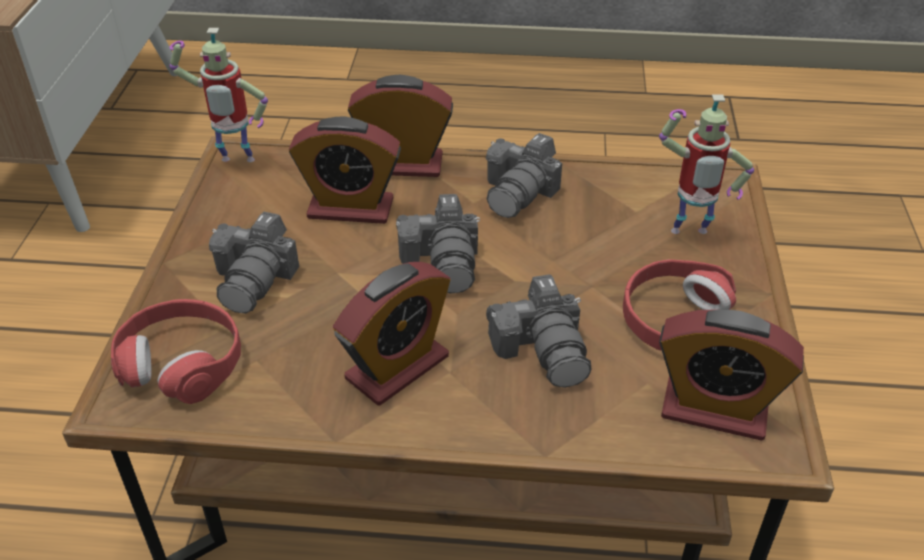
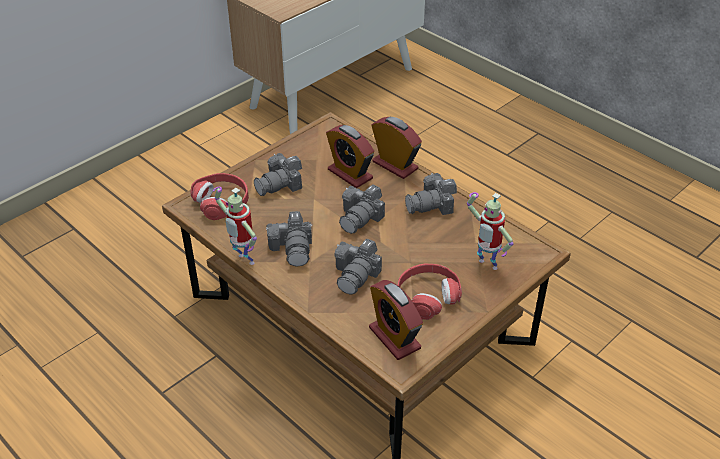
camera: 40 degrees right, 0 degrees up
toy robot [169,28,268,162] -> toy robot moved to [213,187,257,265]
alarm clock [333,262,450,406] -> camera [266,211,312,267]

